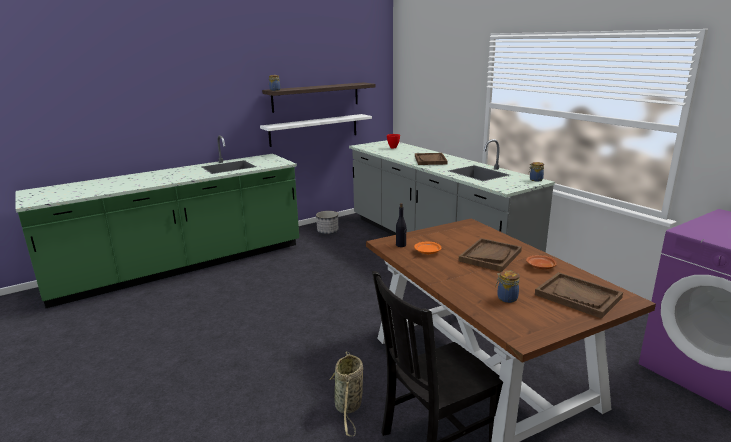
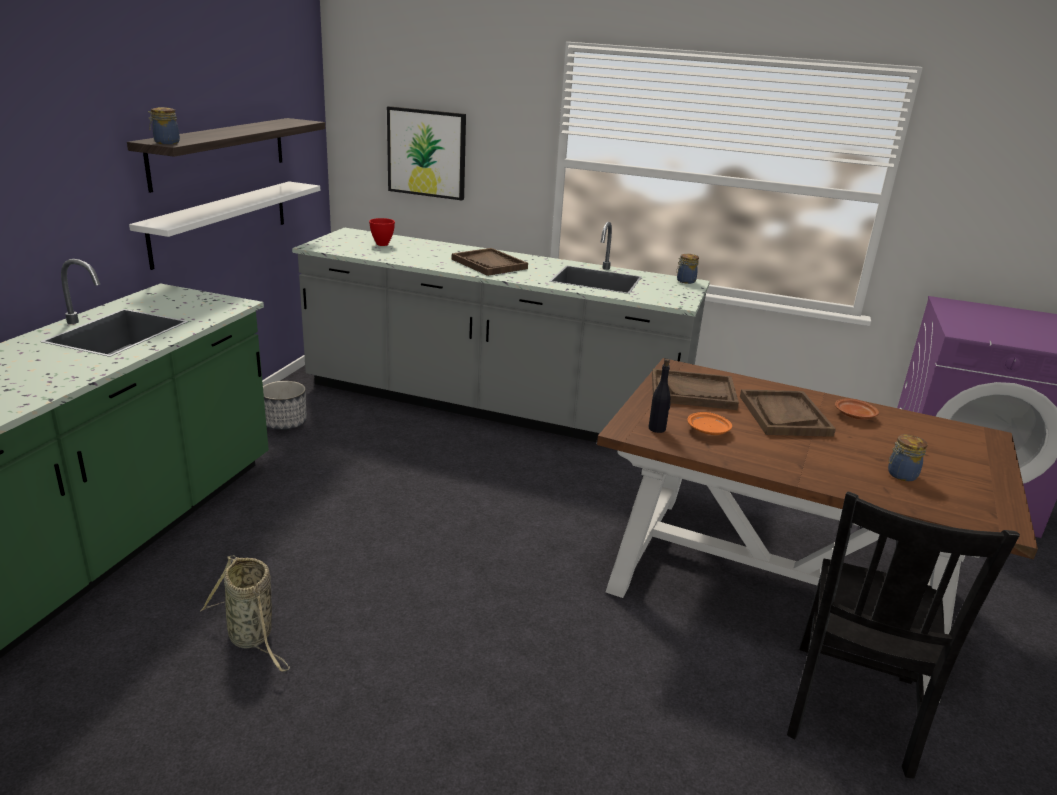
camera: 40 degrees left, 5 degrees up
basket [329,352,363,437] -> basket moved to [201,555,290,672]
brown tray [535,272,623,319] -> brown tray moved to [652,369,739,410]
none -> picture [387,106,466,200]

